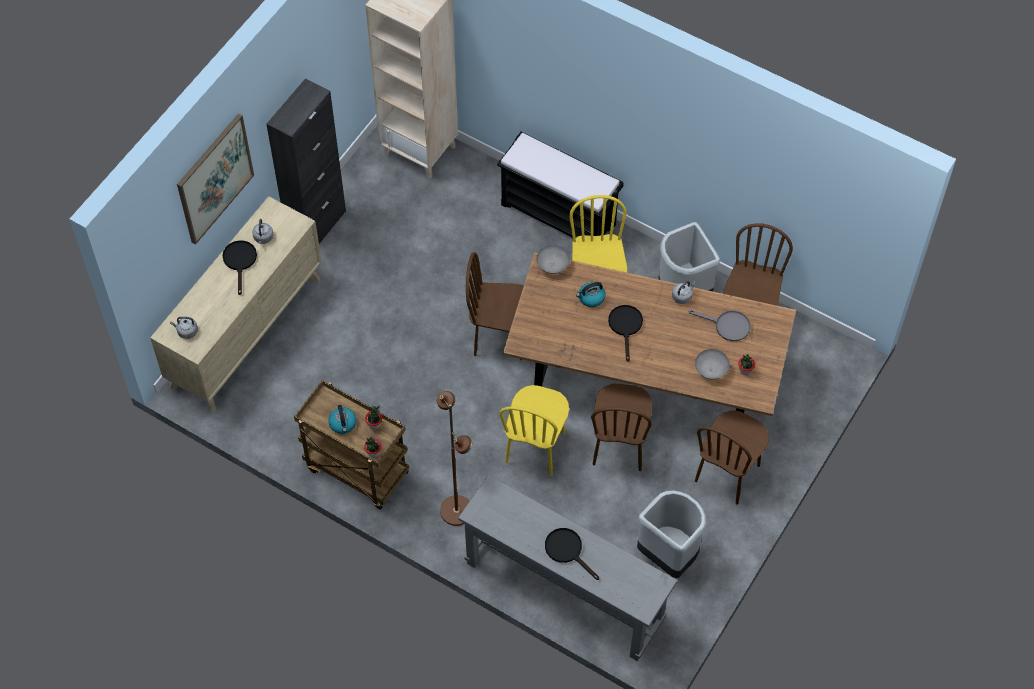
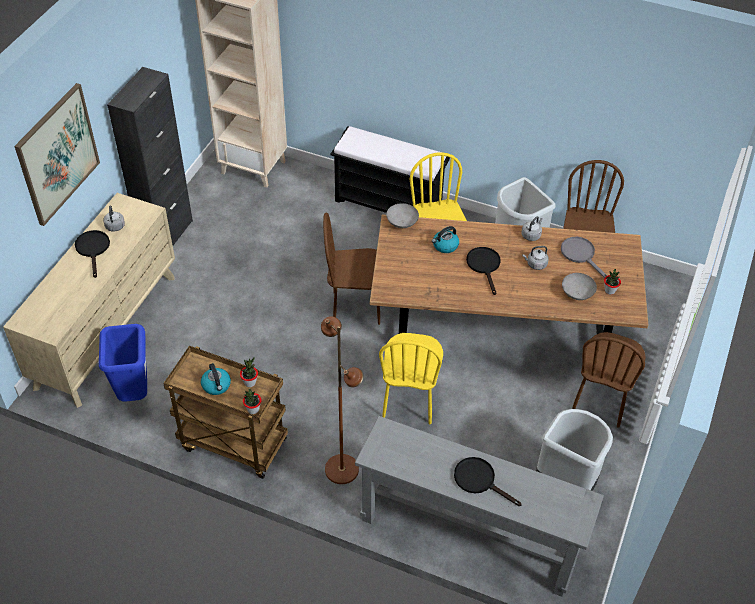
camera: 10 degrees left, 10 degrees down
grey kettle [170,317,198,339] -> grey kettle moved to [522,246,549,270]
brown chair [591,384,653,471] -> none
grey frying pan [688,310,751,341] -> grey frying pan turned 135 degrees counterclockwise [561,237,607,278]
none -> blue trash can [99,324,147,402]

